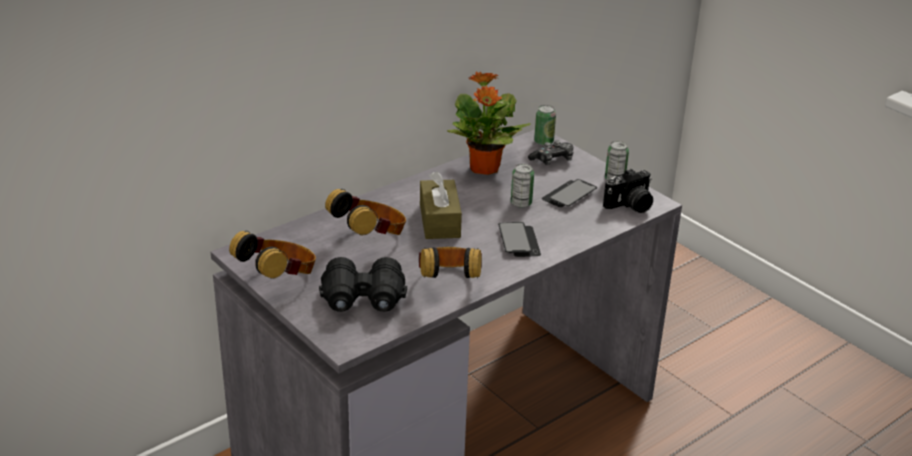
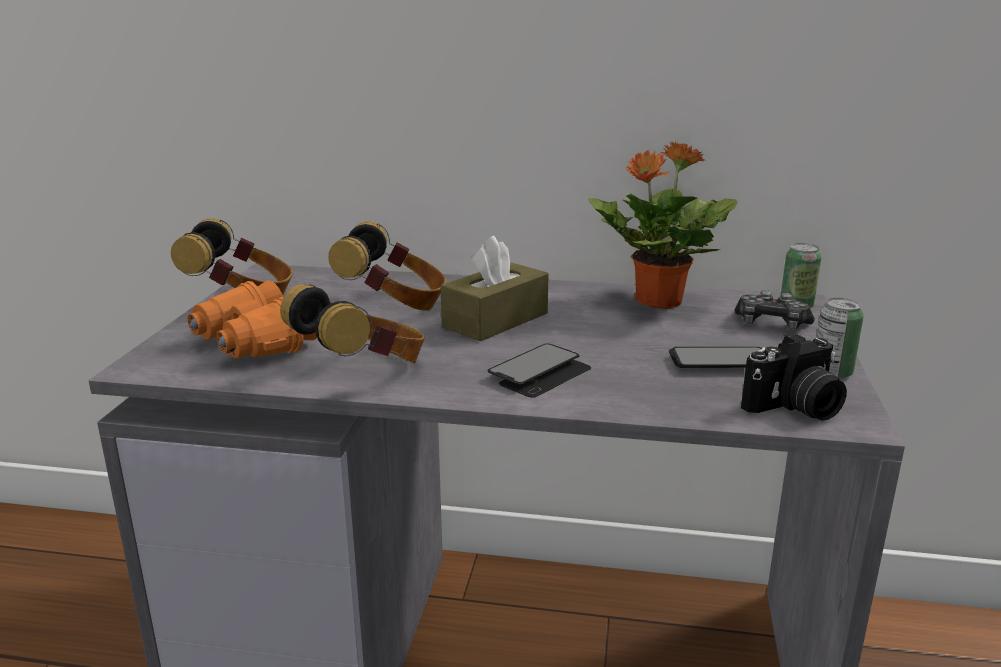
camera: 50 degrees right, 10 degrees down
black binoculars [319,257,407,312] -> orange binoculars [188,280,317,359]
can [511,164,534,208] -> none
camera [603,169,653,213] -> camera turned 45 degrees counterclockwise [741,333,847,421]

